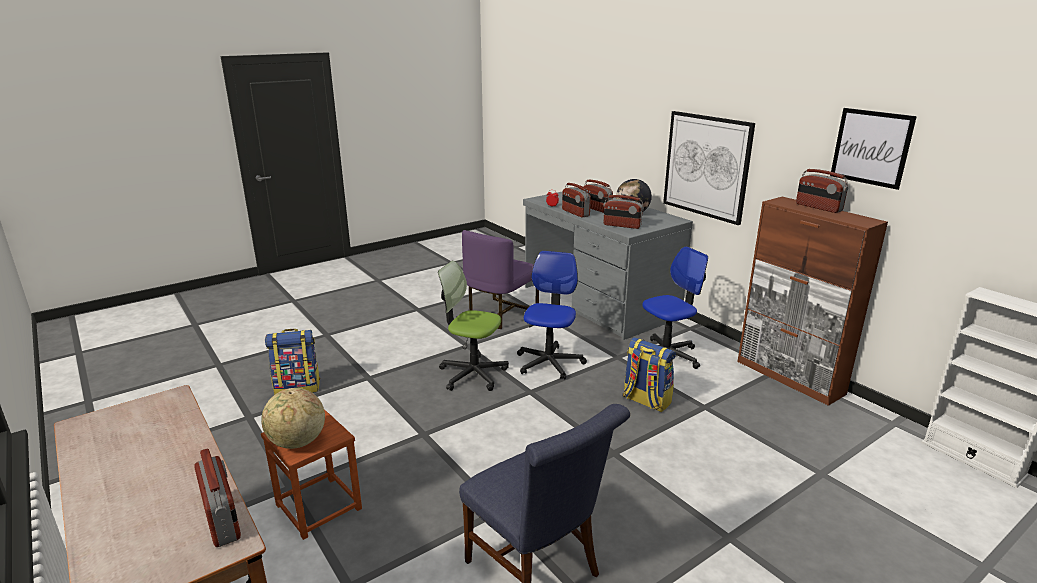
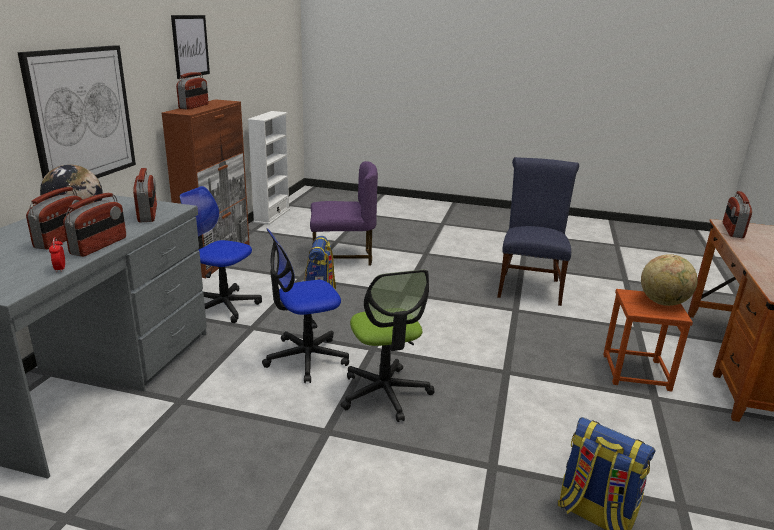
camera: 130 degrees left, 0 degrees up
purple chair [462,230,539,329] -> purple chair moved to [310,161,378,265]

